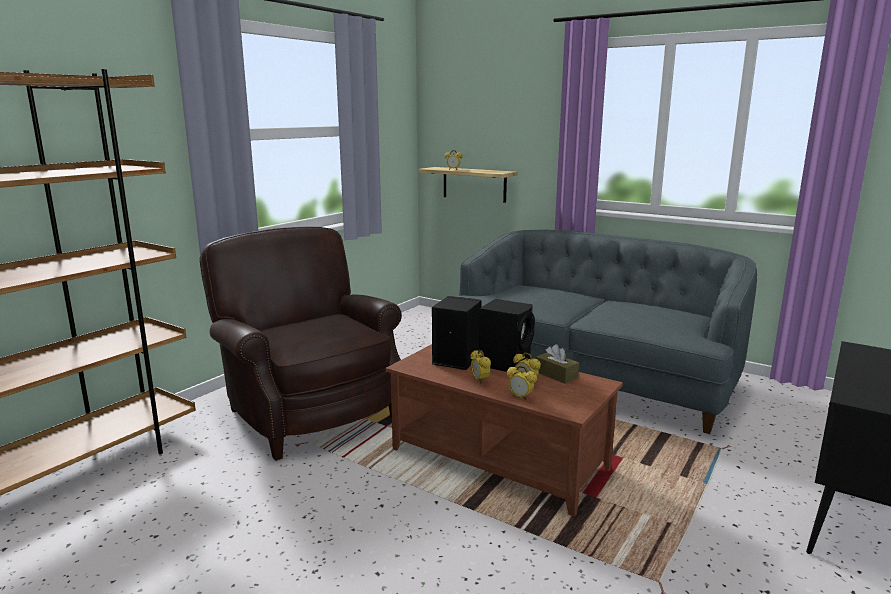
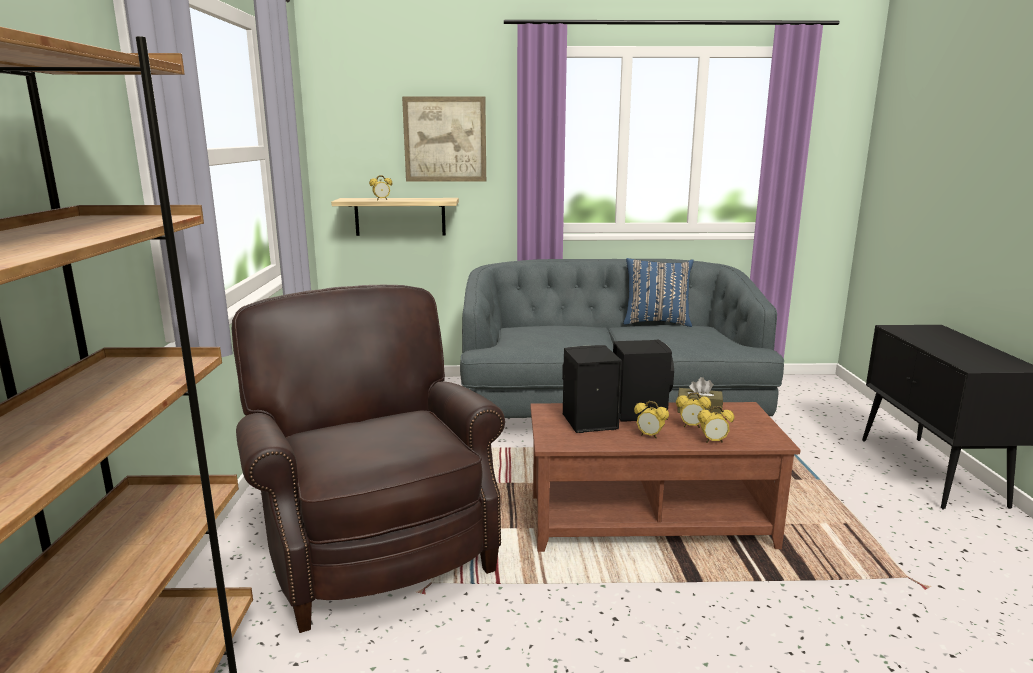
camera: 35 degrees left, 0 degrees up
brown armchair [200,227,402,461] -> brown armchair turned 45 degrees clockwise [232,285,505,633]
none -> picture [402,97,486,182]
none -> blue pillow [623,258,694,327]

